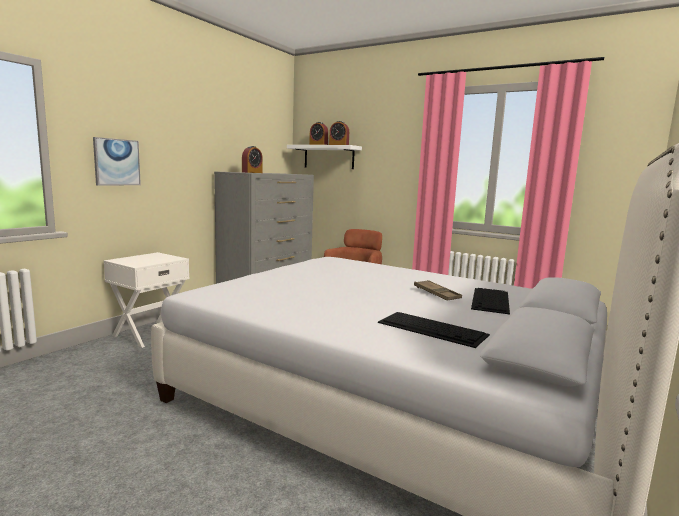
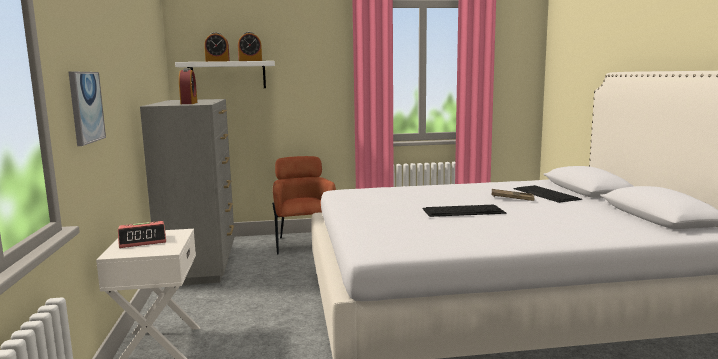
camera: 40 degrees left, 0 degrees up
keyboard [378,312,490,348] -> keyboard moved to [422,204,506,217]
none -> alarm clock [118,221,166,248]

